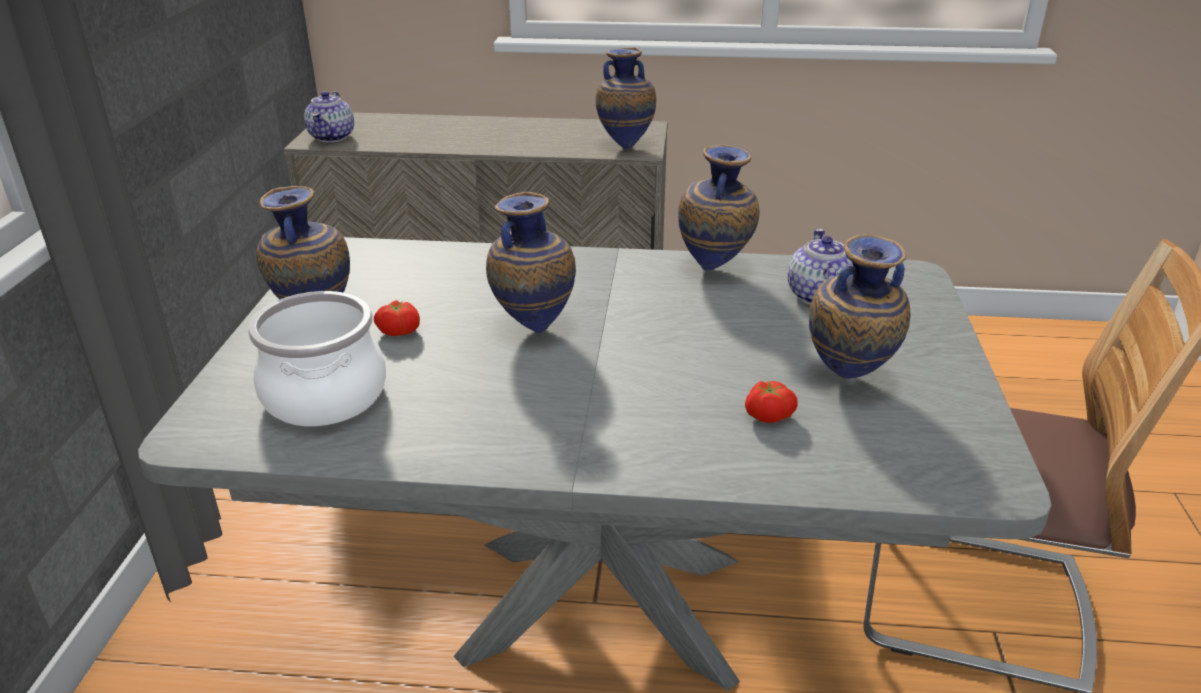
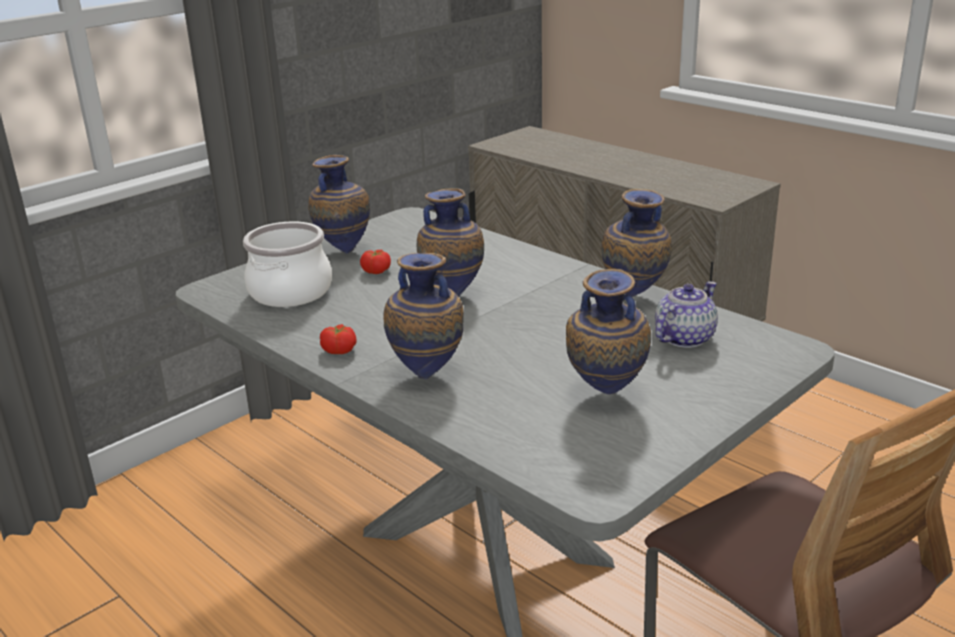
camera: 40 degrees right, 5 degrees down
teapot [304,91,354,142] -> none
vase [595,47,656,150] -> vase moved to [383,253,464,379]
tomato [745,381,798,423] -> tomato moved to [320,324,357,354]

